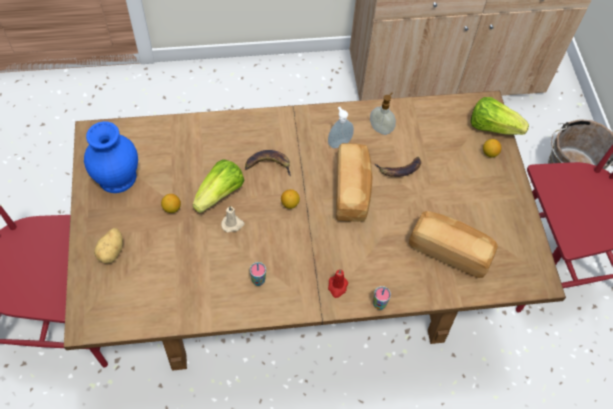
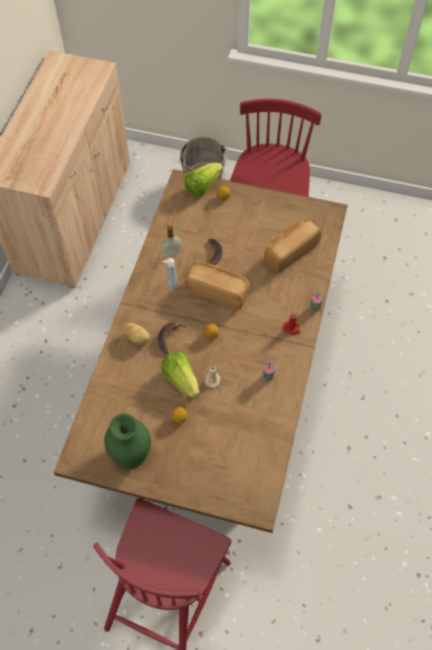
camera: 65 degrees left, 0 degrees up
blue vase [84,121,138,193] -> green vase [104,414,151,468]
potato [94,228,123,264] -> potato moved to [124,323,150,345]

